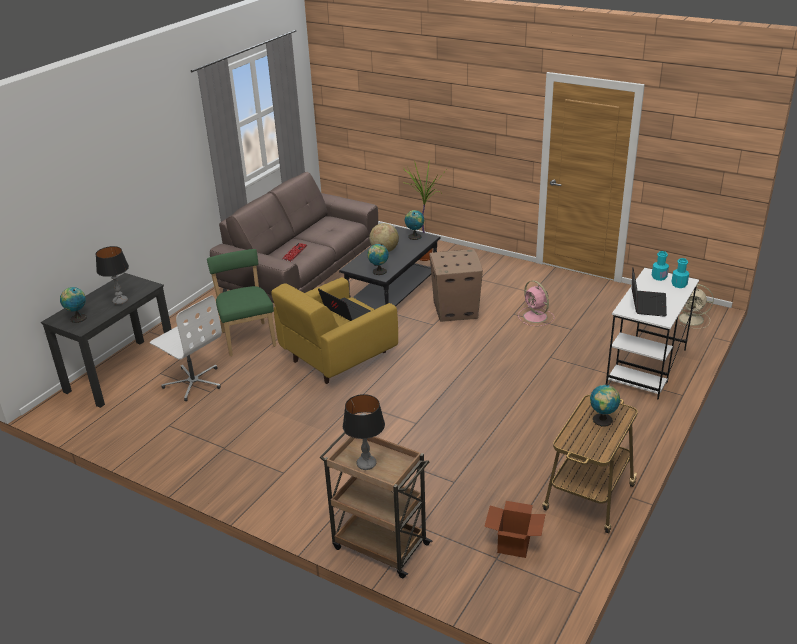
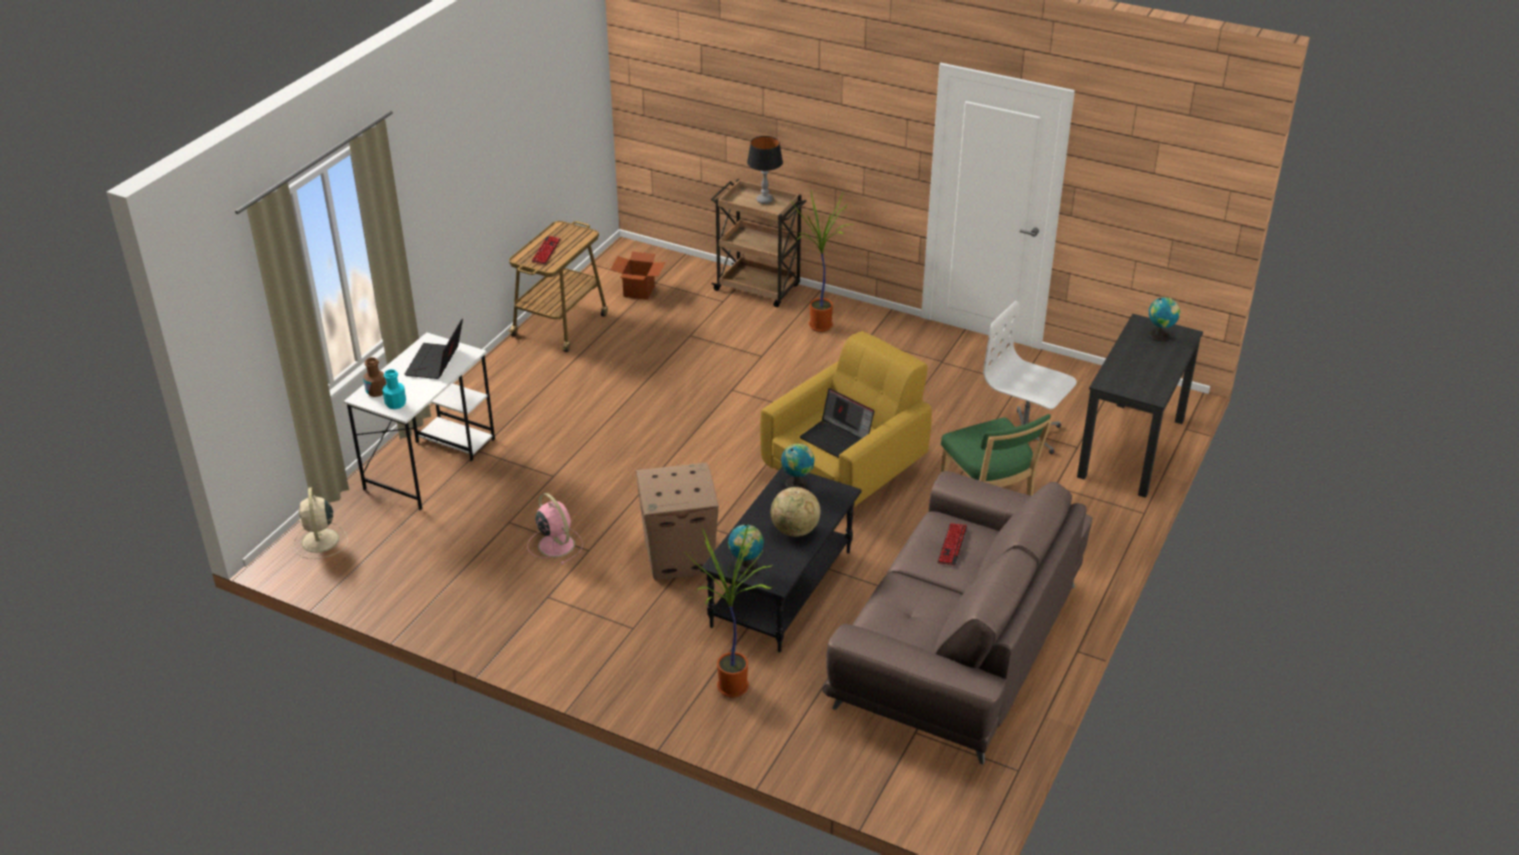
camera: 175 degrees right, 5 degrees up
table lamp [96,246,129,305] -> none
globe [590,384,620,426] -> keyboard [531,236,561,265]
turquoise bottle [672,258,689,288] -> brown bottle [363,357,387,397]
beige fan [675,284,714,329] -> beige fan turned 120 degrees counterclockwise [294,487,348,559]
none -> potted plant [791,189,854,332]

